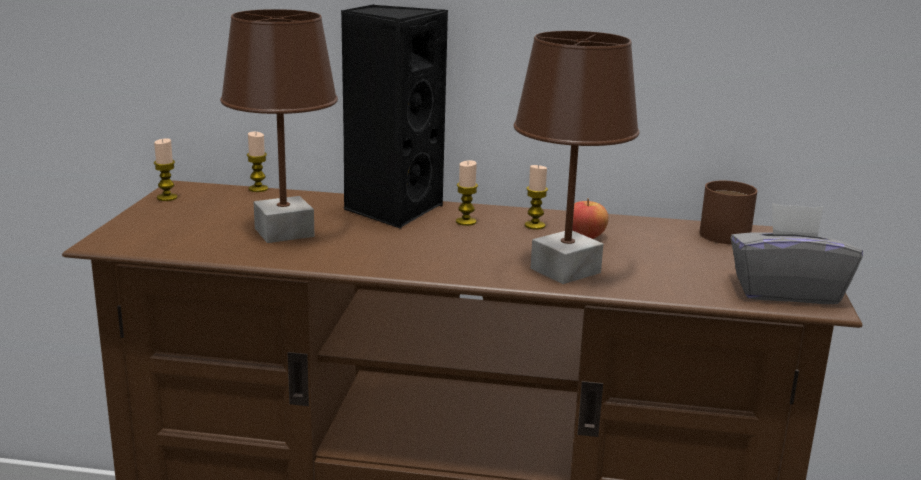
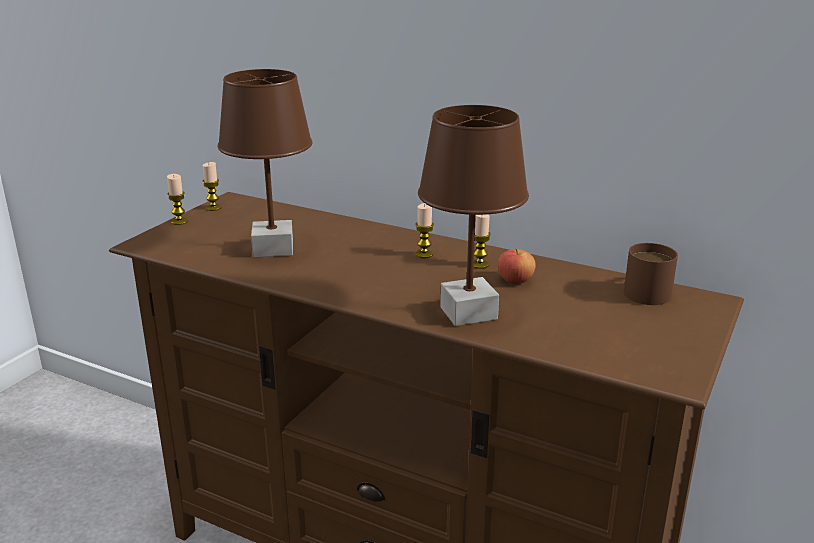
camera: 20 degrees right, 5 degrees up
candle [247,132,268,192] -> candle moved to [167,174,188,225]
black speaker [340,4,448,229] -> none
grey tissue box [730,203,863,304] -> none

